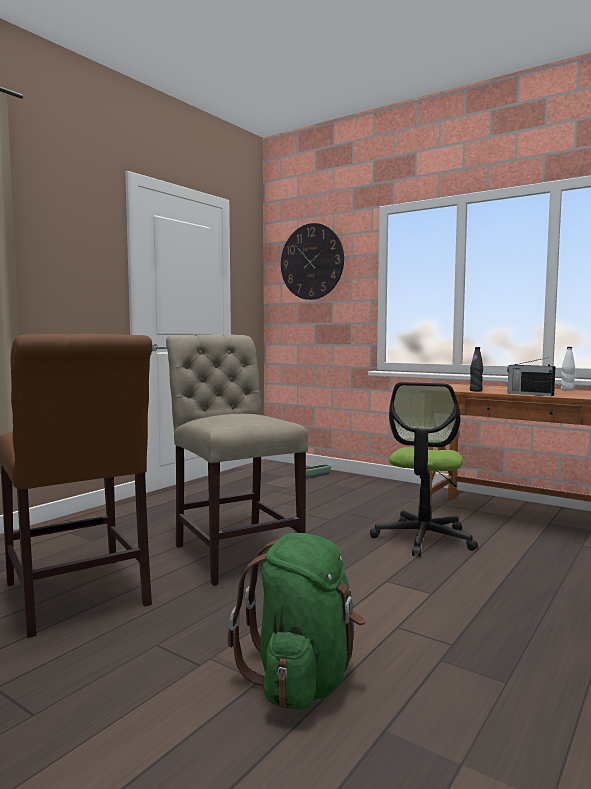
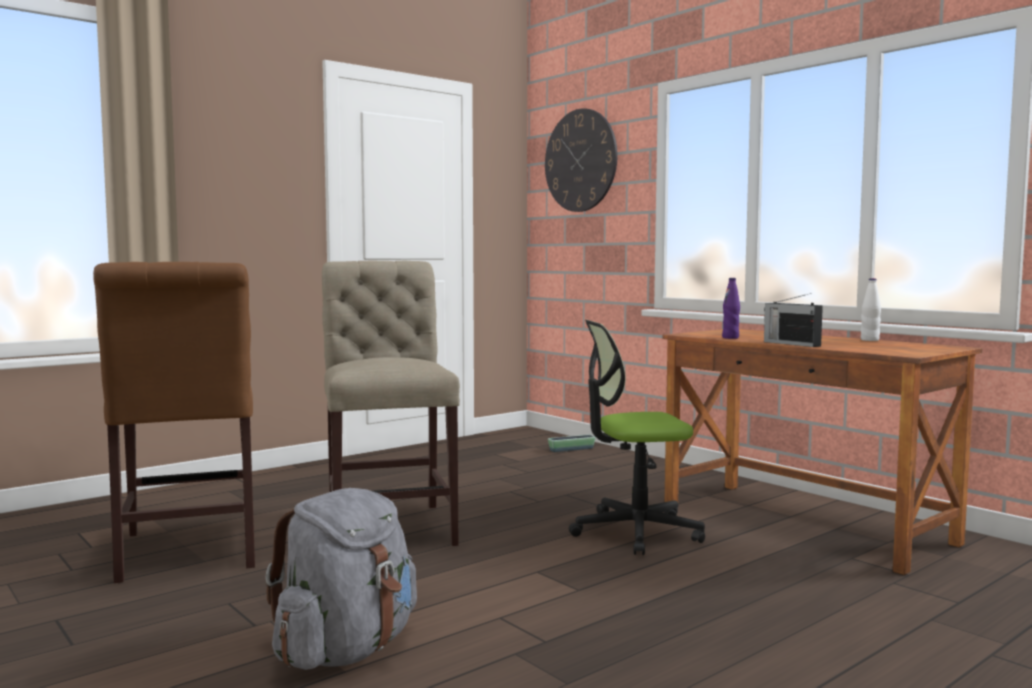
camera: 15 degrees right, 0 degrees up
green backpack [228,533,366,710] -> grey backpack [265,488,417,670]
office chair [370,382,478,557] -> office chair turned 45 degrees clockwise [569,320,705,555]
black bottle [470,347,483,391] -> purple bottle [722,278,740,339]

